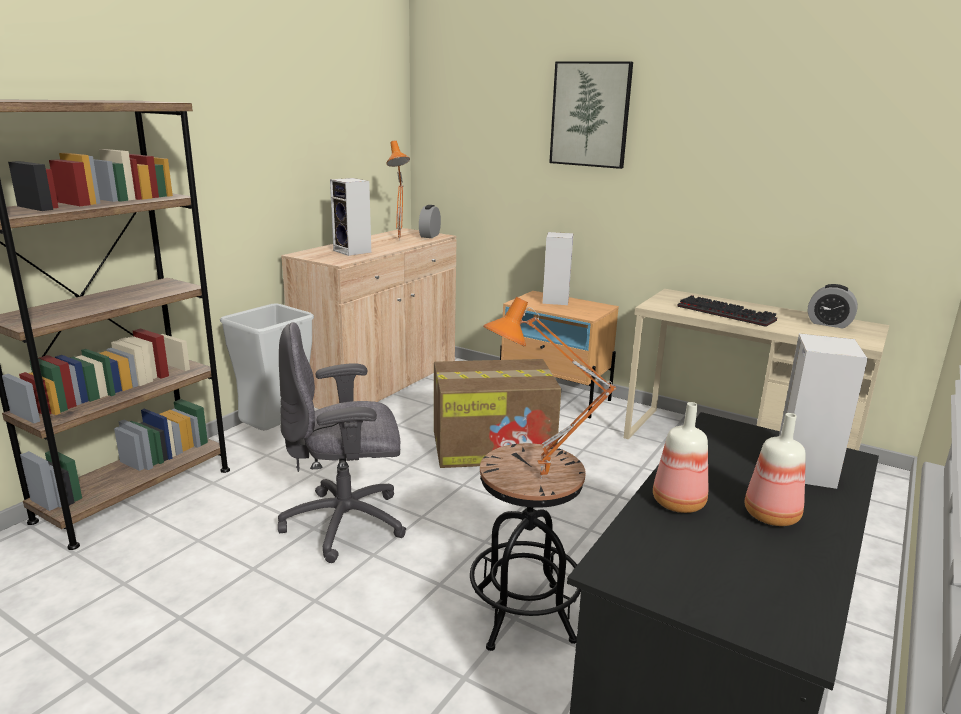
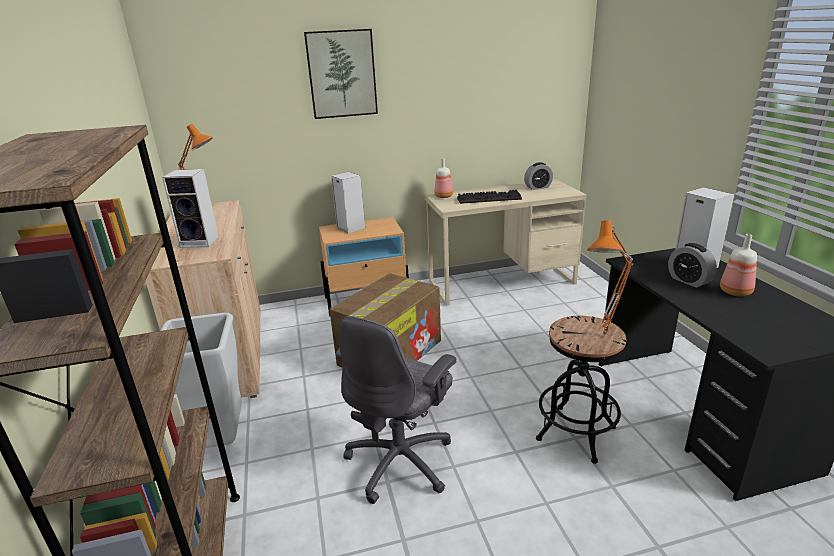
camera: 45 degrees left, 5 degrees up
alarm clock [419,205,441,238] -> alarm clock moved to [668,243,717,288]
bottle [653,402,708,513] -> bottle moved to [434,158,453,198]

